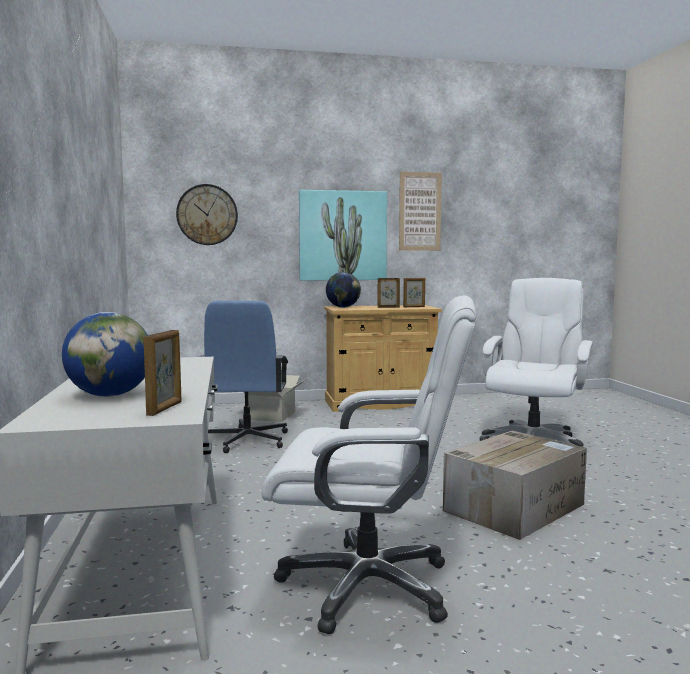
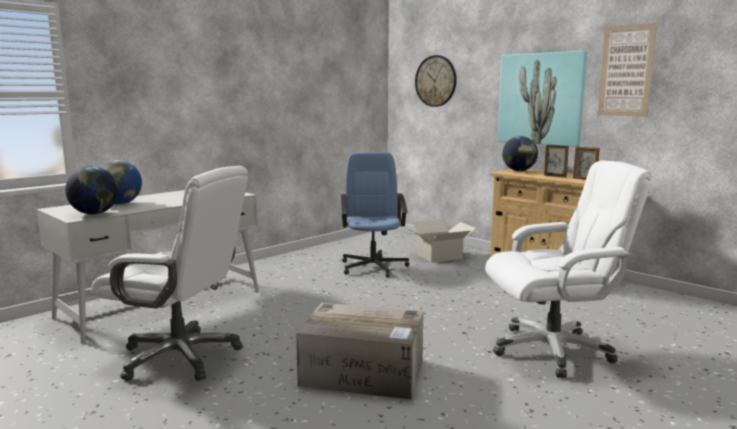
camera: 55 degrees right, 5 degrees up
picture frame [144,330,182,416] -> globe [65,166,118,215]
blue office chair [199,301,288,453] -> blue office chair turned 120 degrees clockwise [341,152,409,277]
white office chair [261,295,476,634] -> white office chair turned 45 degrees counterclockwise [91,166,248,381]

